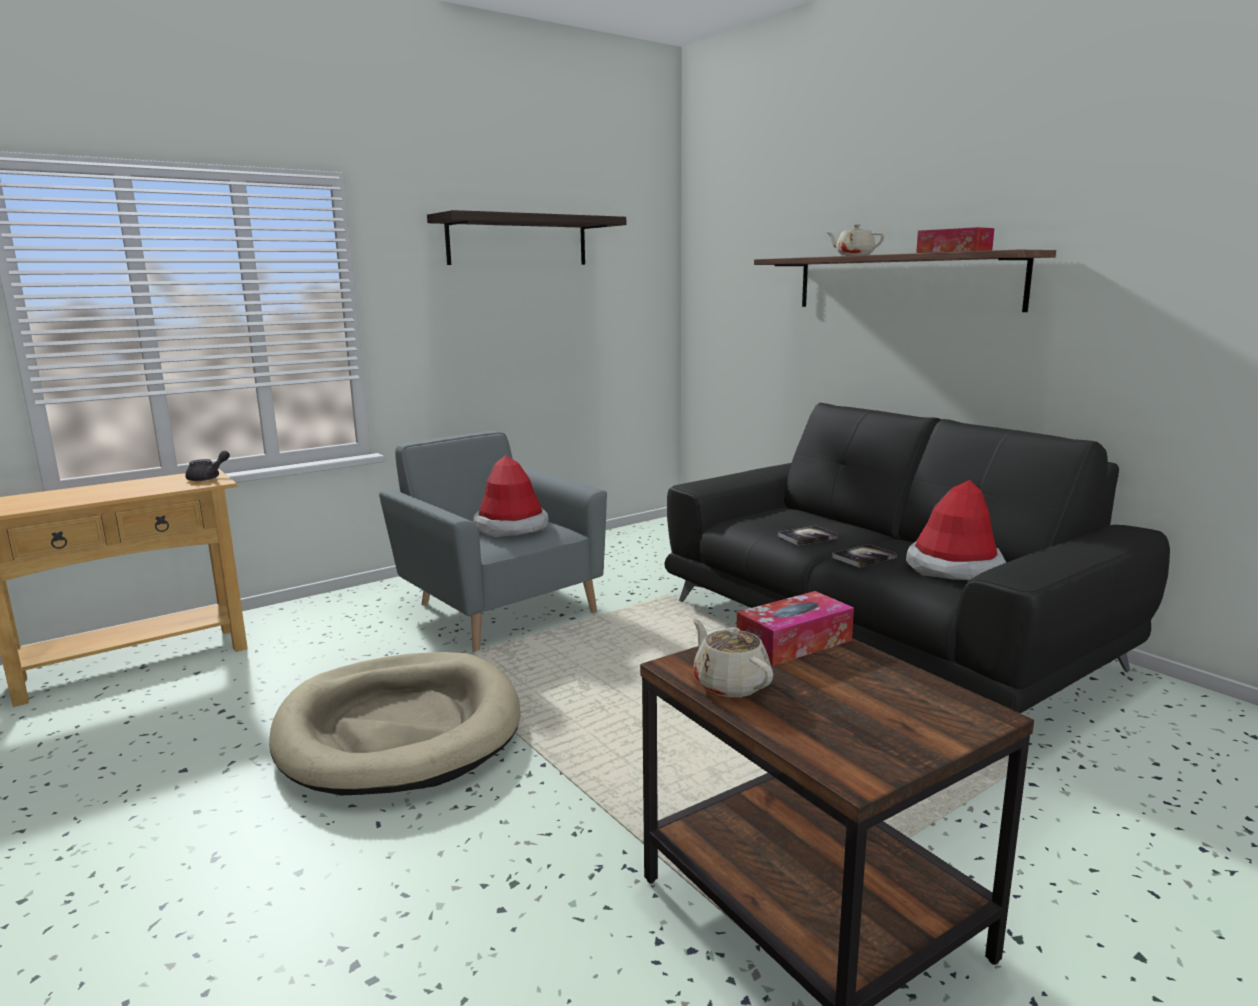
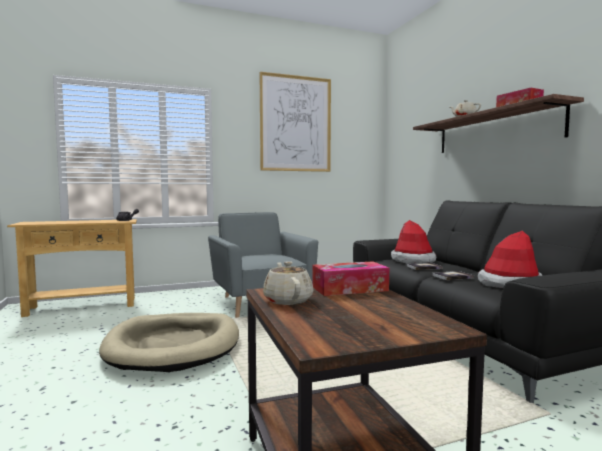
camera: 15 degrees right, 10 degrees down
shelf [427,210,626,265] -> picture [260,72,331,172]
hat [473,455,548,537] -> hat moved to [391,220,436,263]

